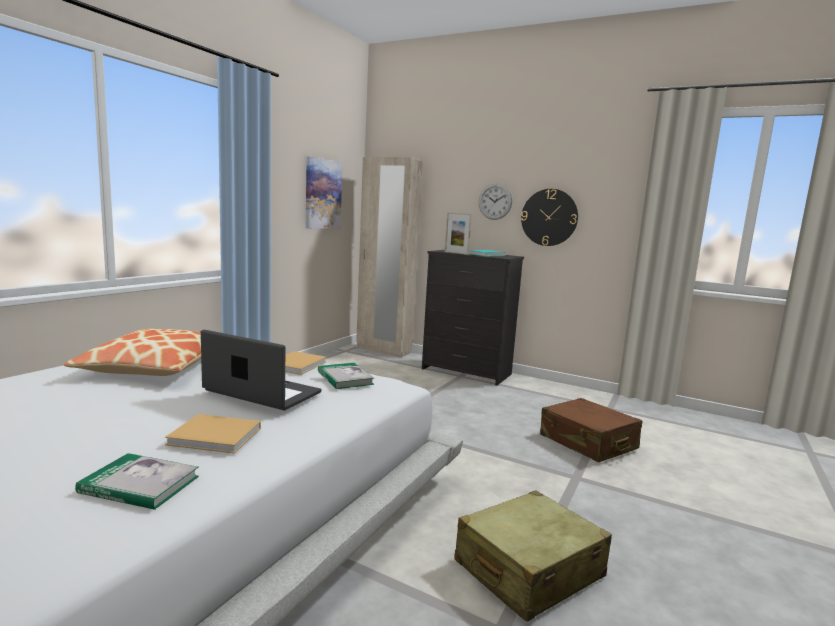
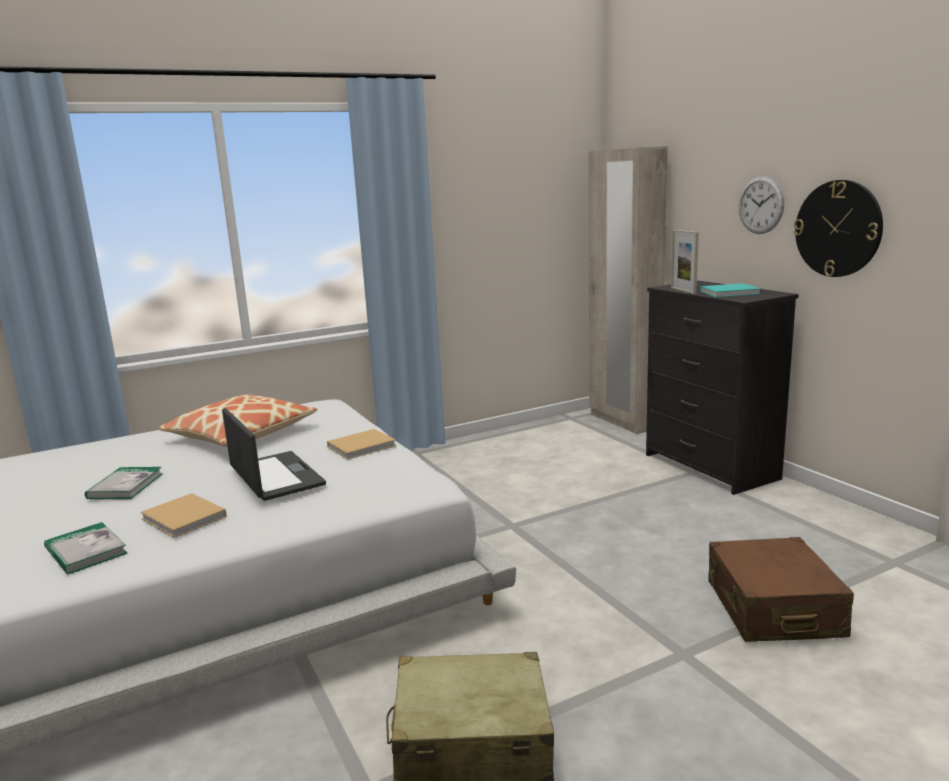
camera: 35 degrees right, 5 degrees up
picture [306,157,342,229] -> none
book [318,363,374,389] -> book moved to [85,467,163,499]

